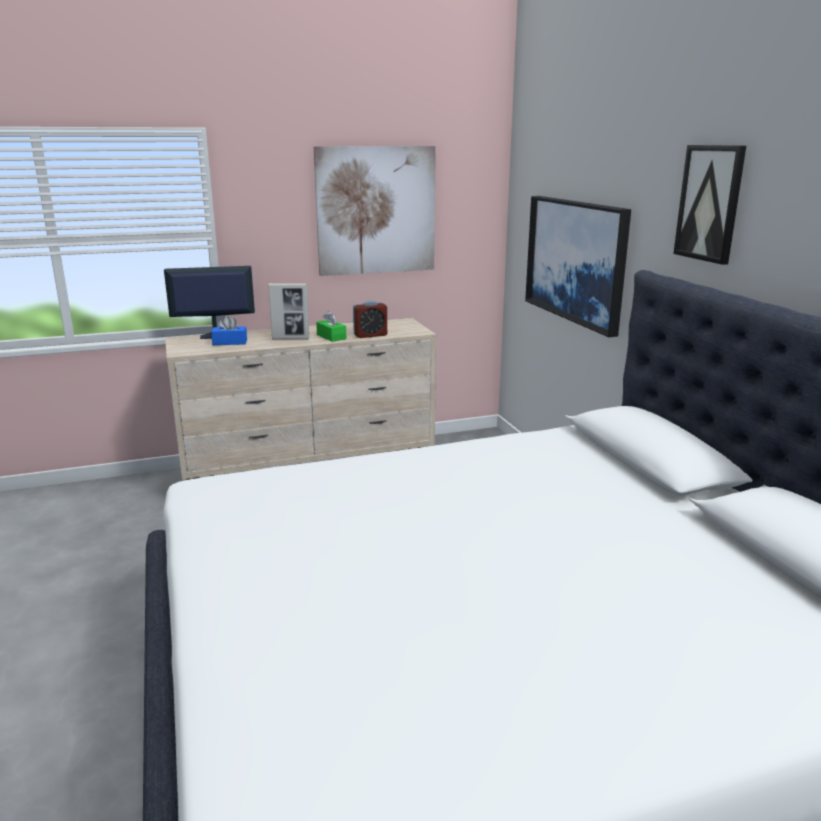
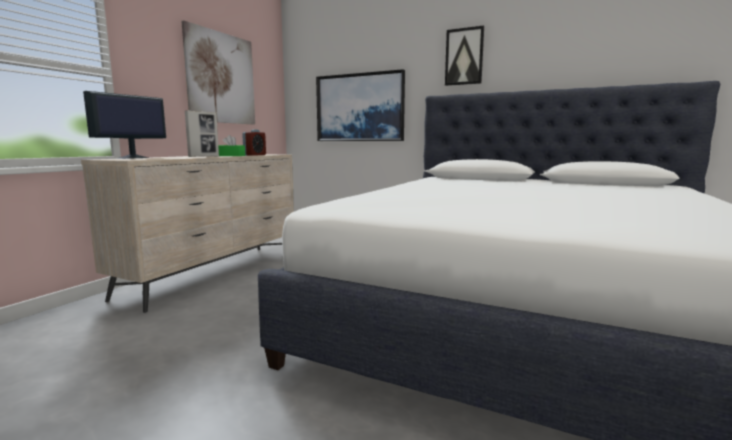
camera: 45 degrees left, 10 degrees down
blue tissue box [211,316,247,345] -> none

